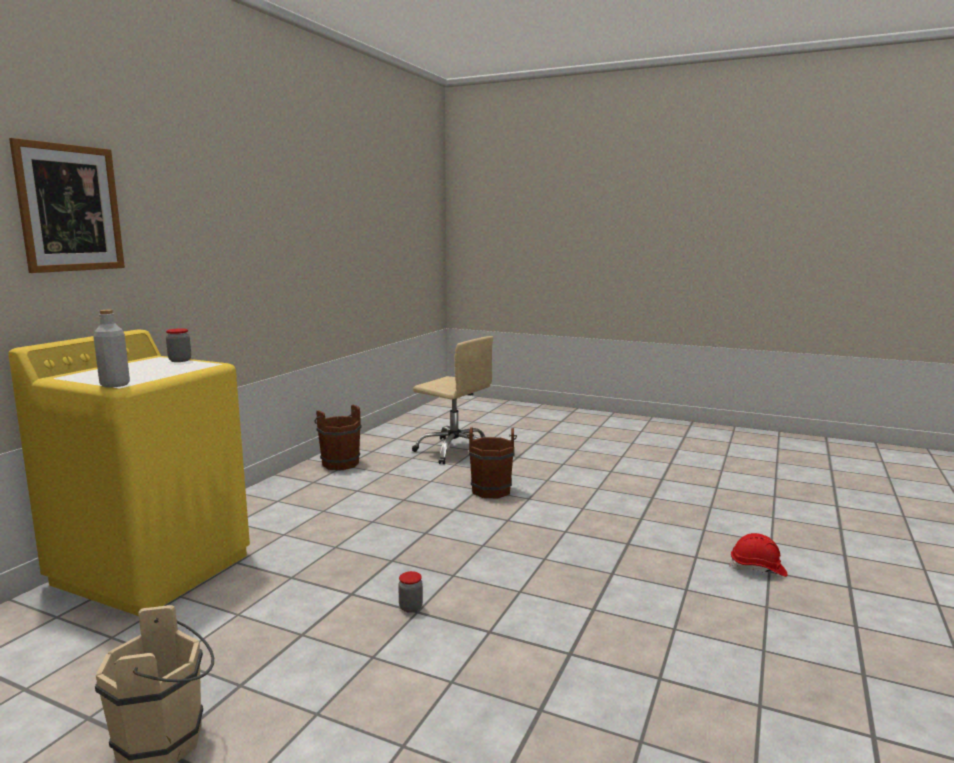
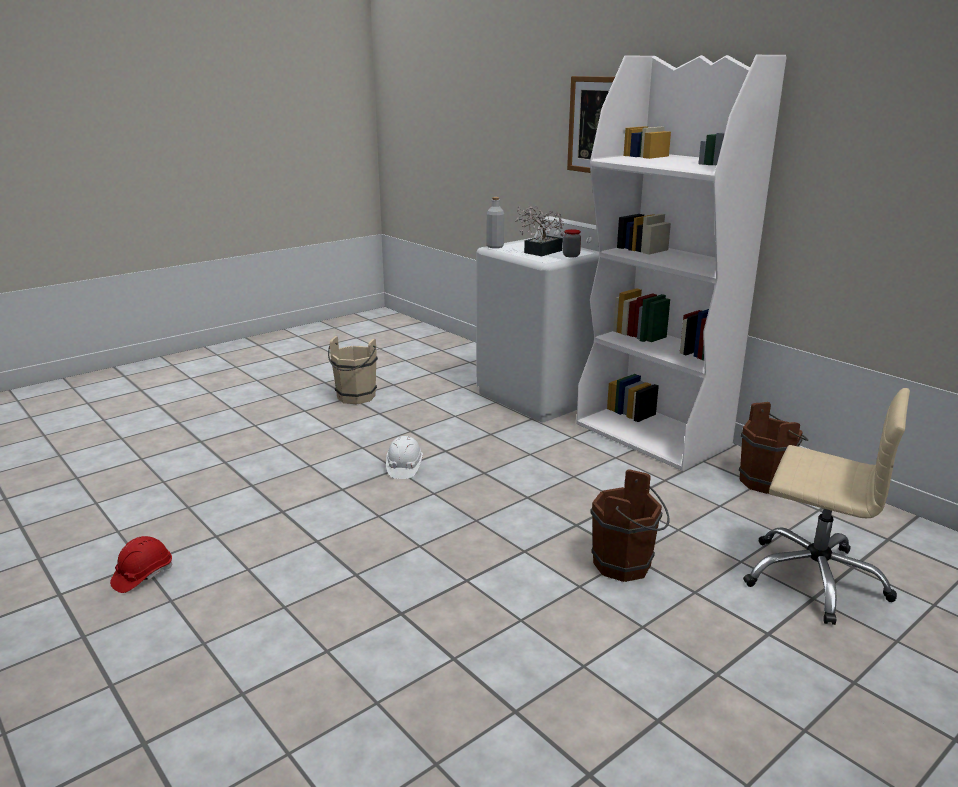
camera: 115 degrees right, 10 degrees up
yellow washing machine [8,329,250,616] -> white washing machine [476,216,599,422]
jar [398,571,423,613] -> white hard hat [386,436,423,479]
beige office chair [412,336,493,464] -> beige office chair turned 120 degrees counterclockwise [743,388,910,625]
red hard hat [729,533,788,577] -> red hard hat moved to [110,536,172,593]
none -> potted plant [516,206,564,256]
none -> white bookcase [576,55,786,471]

